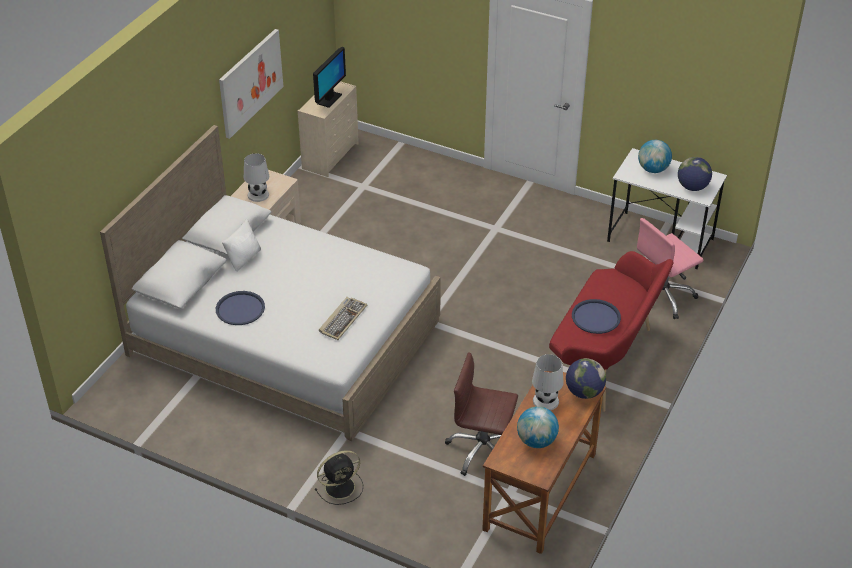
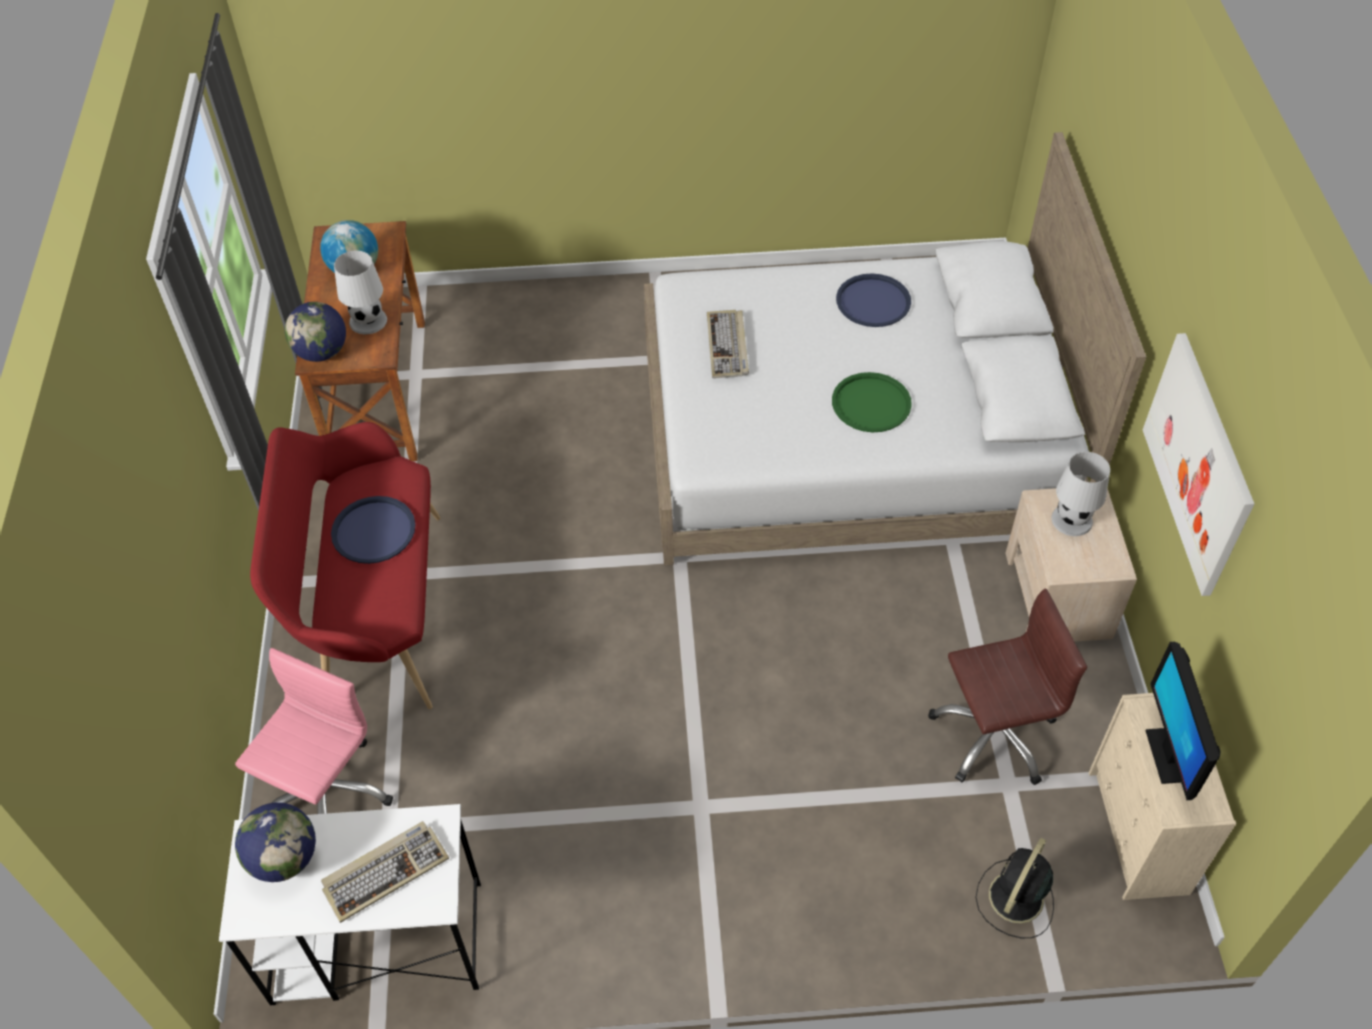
camera: 150 degrees right, 10 degrees up
white pillow [222,218,261,272] -> none
black fan [315,450,363,505] -> black fan moved to [975,838,1054,938]
brown office chair [445,352,518,476] -> brown office chair moved to [928,588,1087,785]
globe [638,140,672,173] -> keyboard [321,821,449,923]
none -> green tray [832,372,912,432]

